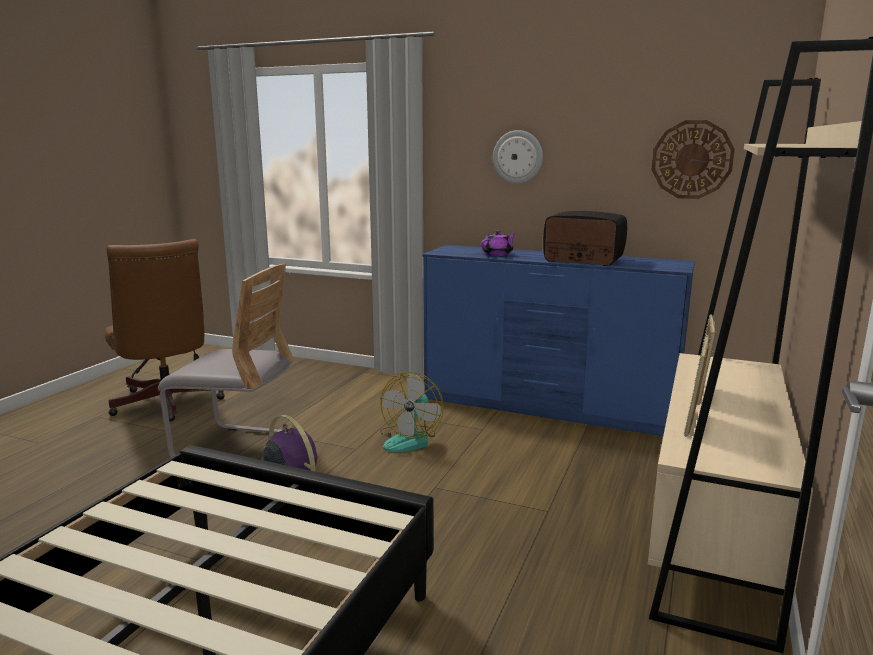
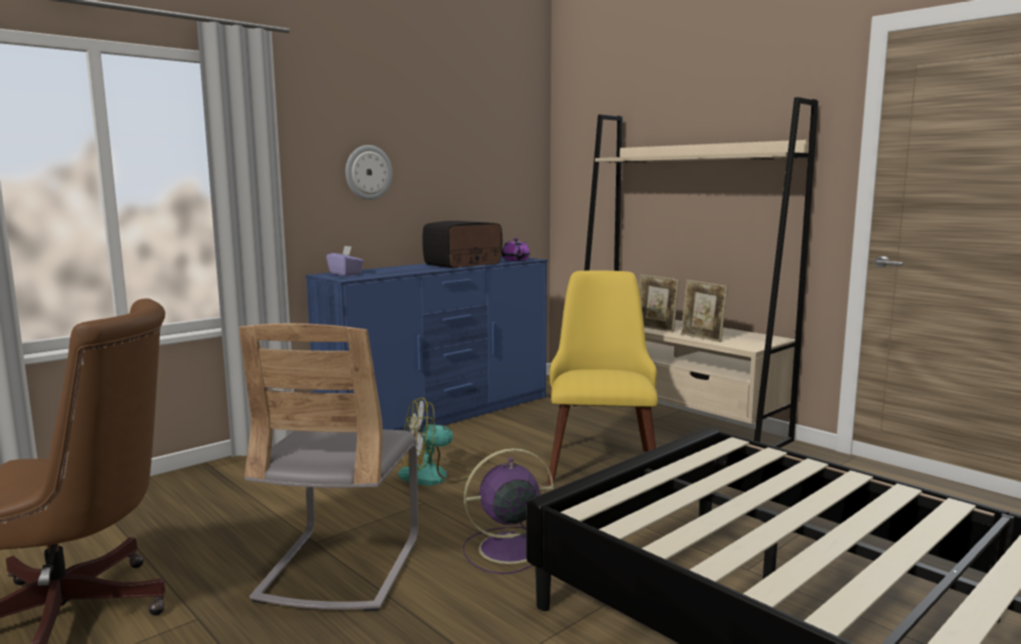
camera: 65 degrees left, 5 degrees down
grey chair [158,264,294,458] -> grey chair turned 150 degrees clockwise [239,323,418,611]
fan [380,372,444,452] -> fan turned 120 degrees clockwise [398,397,471,486]
purple teapot [481,230,516,256] -> purple teapot moved to [502,238,530,261]
wall clock [651,120,735,199] -> none
none -> purple tissue box [326,246,364,276]
none -> yellow chair [547,271,658,485]

